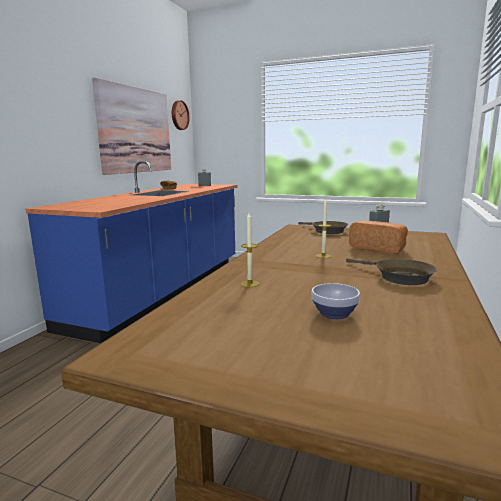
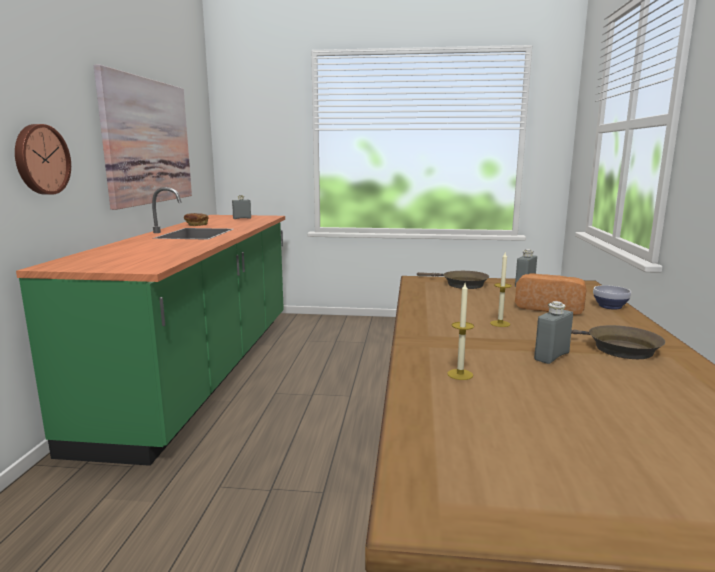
camera: 15 degrees left, 0 degrees up
blue counter [26,161,237,343] -> green counter [16,187,285,466]
wall clock [172,100,189,130] -> wall clock moved to [15,124,71,195]
bowl [311,283,360,319] -> bowl moved to [593,285,631,310]
none -> grey bottle [534,301,573,364]

